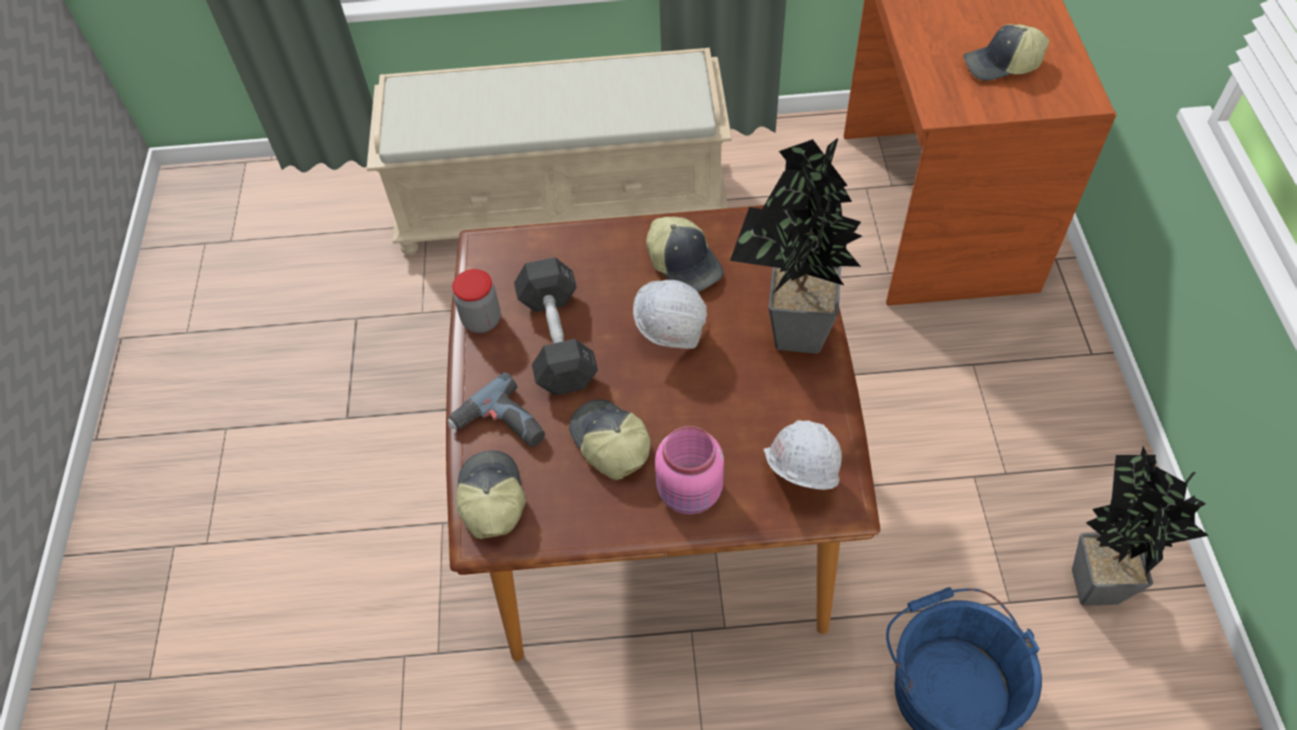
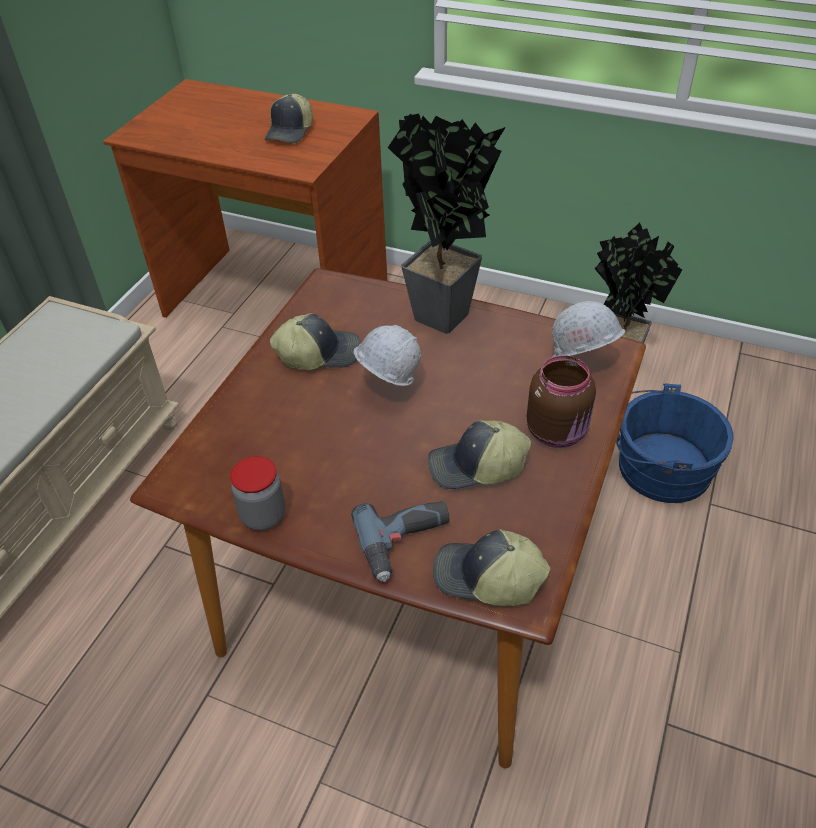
camera: 65 degrees left, 10 degrees down
grey dumbbell [514,257,598,395] -> none
pink jar [655,426,724,514] -> brown jar [527,356,596,448]

